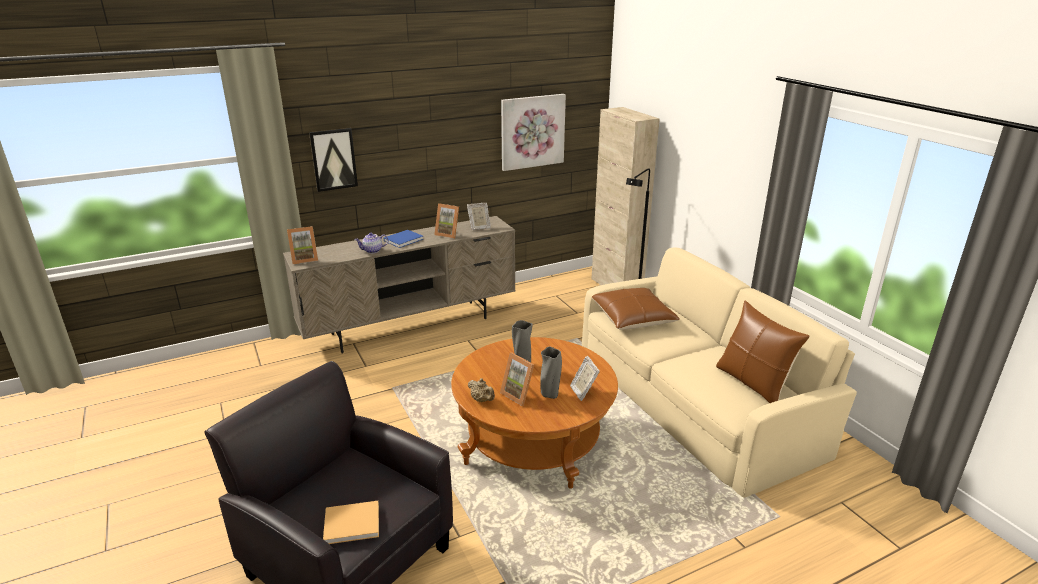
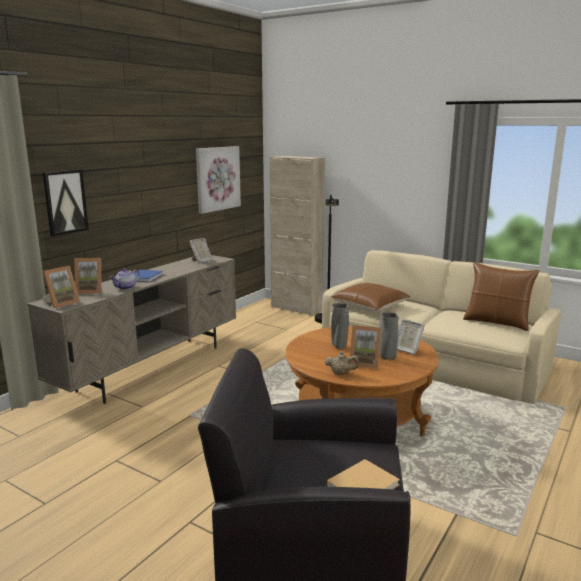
camera: 30 degrees left, 10 degrees down
picture frame [434,203,459,239] -> picture frame moved to [74,258,102,294]

